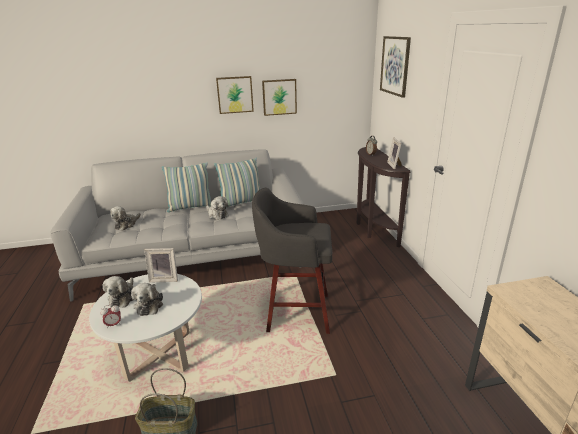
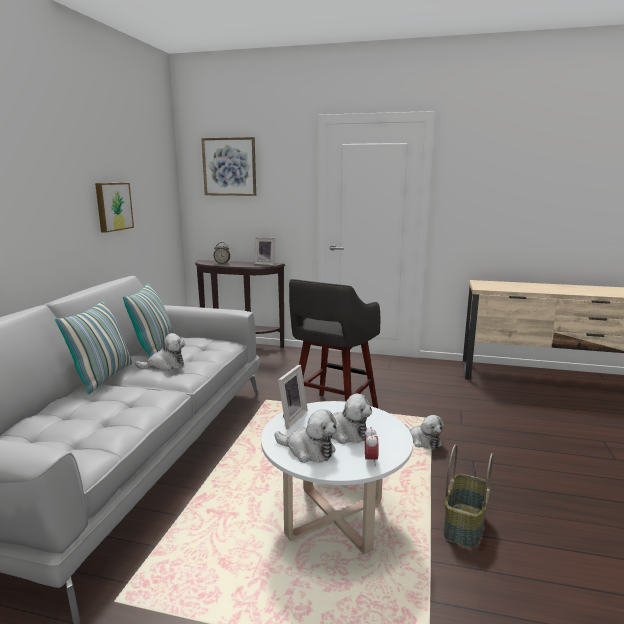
camera: 65 degrees left, 10 degrees down
plush toy [110,206,141,231] -> plush toy moved to [405,415,444,450]
picture [216,76,254,114] -> none

